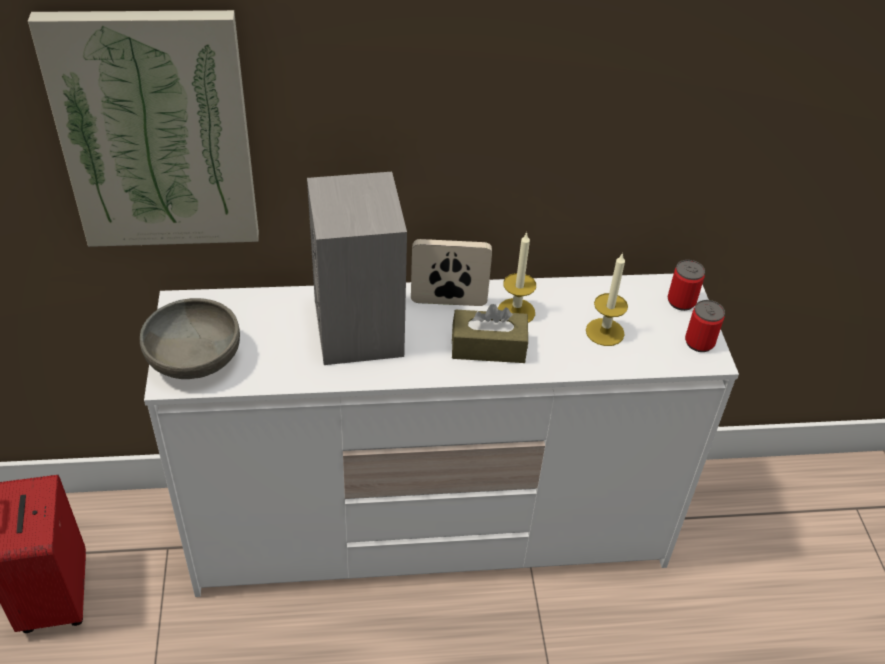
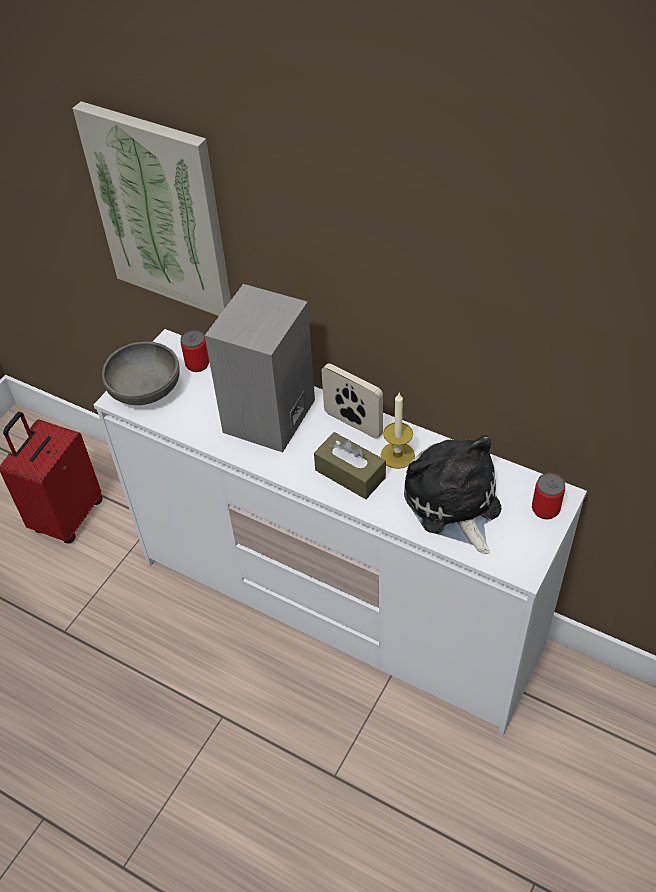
camera: 40 degrees right, 5 degrees up
candle [586,253,628,346] -> plush toy [404,435,501,554]
can [685,300,725,352] -> can moved to [181,330,209,372]

